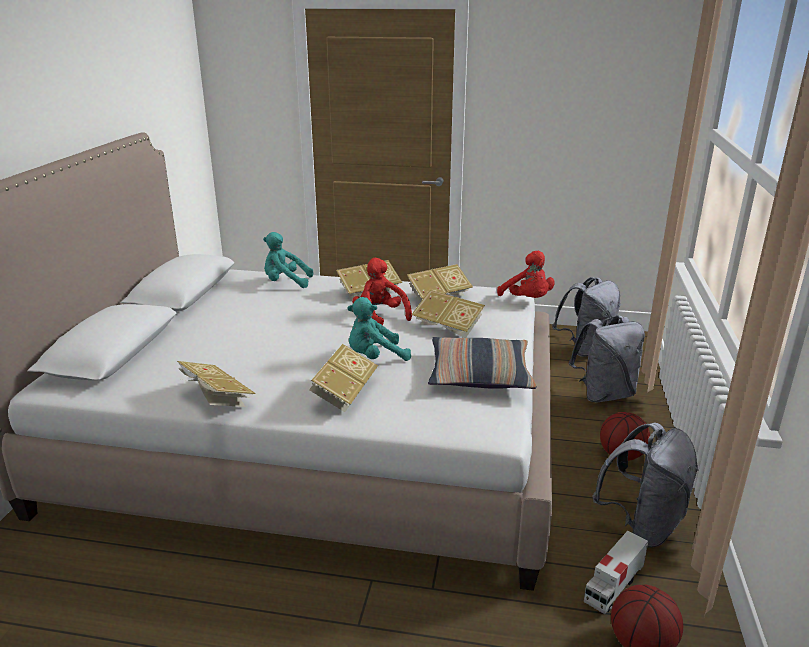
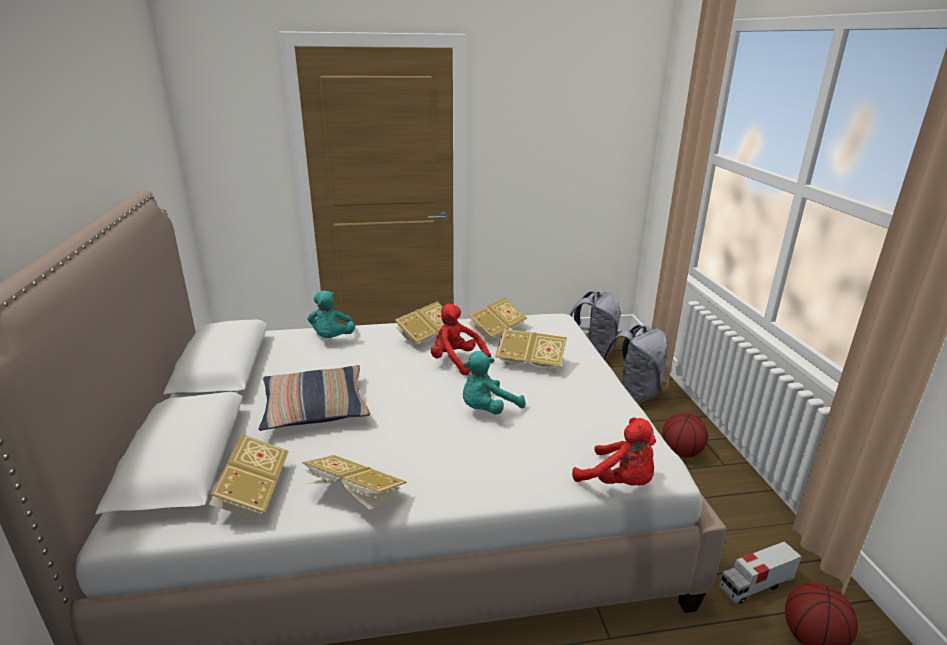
camera: 20 degrees left, 0 degrees up
turquoise plush toy [263,232,313,288] -> turquoise plush toy turned 75 degrees counterclockwise [308,291,355,338]
book [309,344,378,412] -> book moved to [209,434,289,521]
pillow [428,337,537,389] -> pillow moved to [259,365,370,431]
red plush toy [497,251,555,298] -> red plush toy moved to [572,417,656,485]
toy truck [584,531,648,614] -> toy truck turned 45 degrees clockwise [719,541,802,604]
grey backpack [592,422,699,548] -> none

